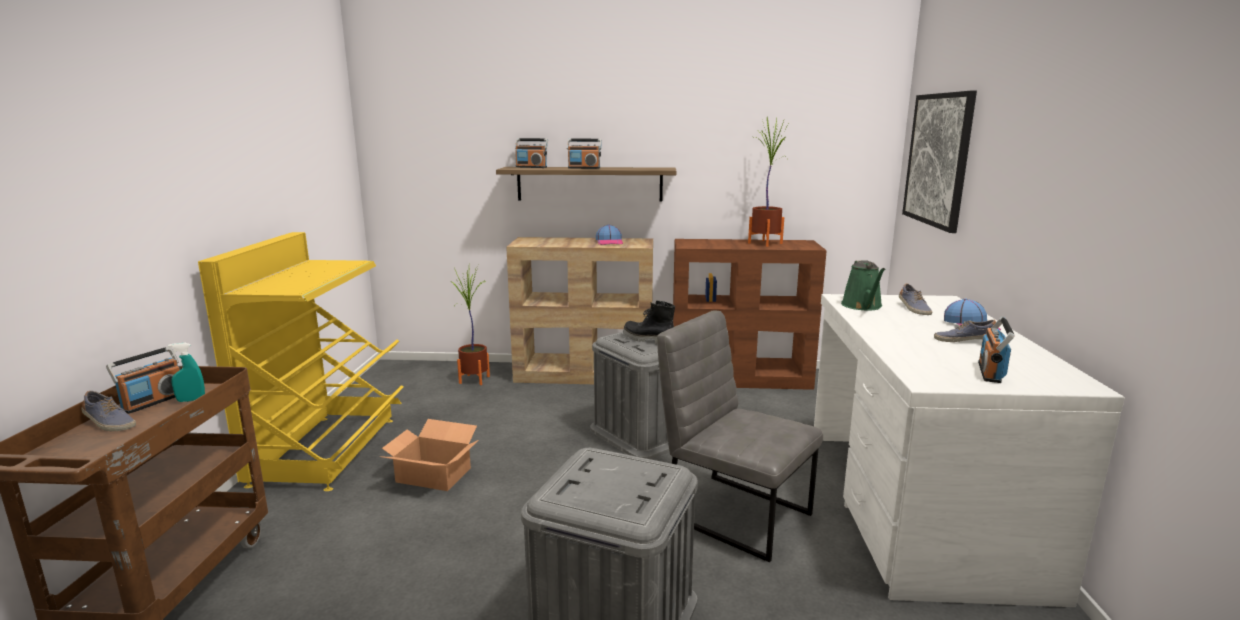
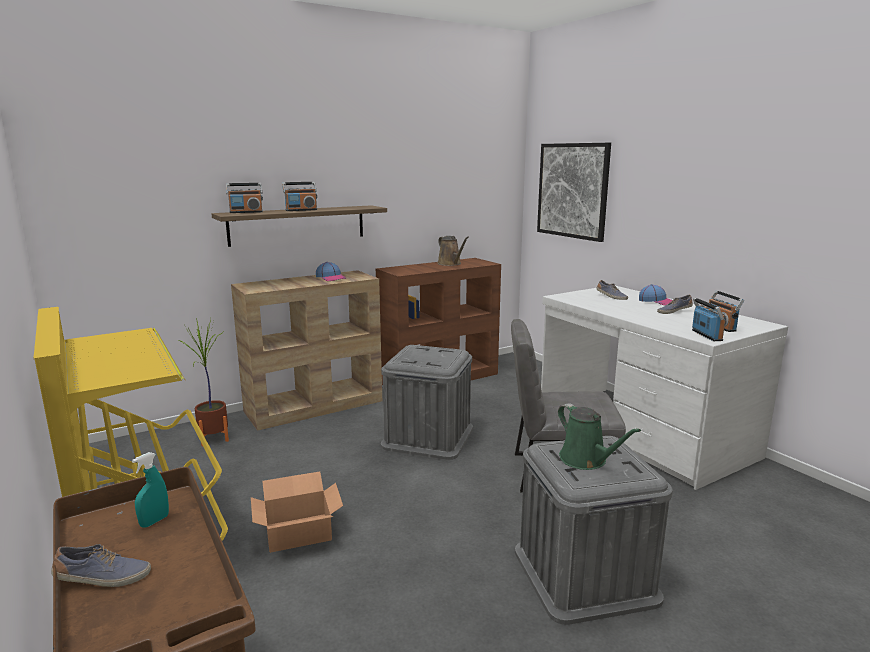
camera: 35 degrees left, 0 degrees up
radio [106,347,181,414] -> radio moved to [692,298,725,341]
black boot [623,300,675,345] -> none
potted plant [748,116,790,247] -> brown watering can [437,236,469,266]
green watering can [841,260,885,311] -> green watering can moved to [558,403,641,470]

